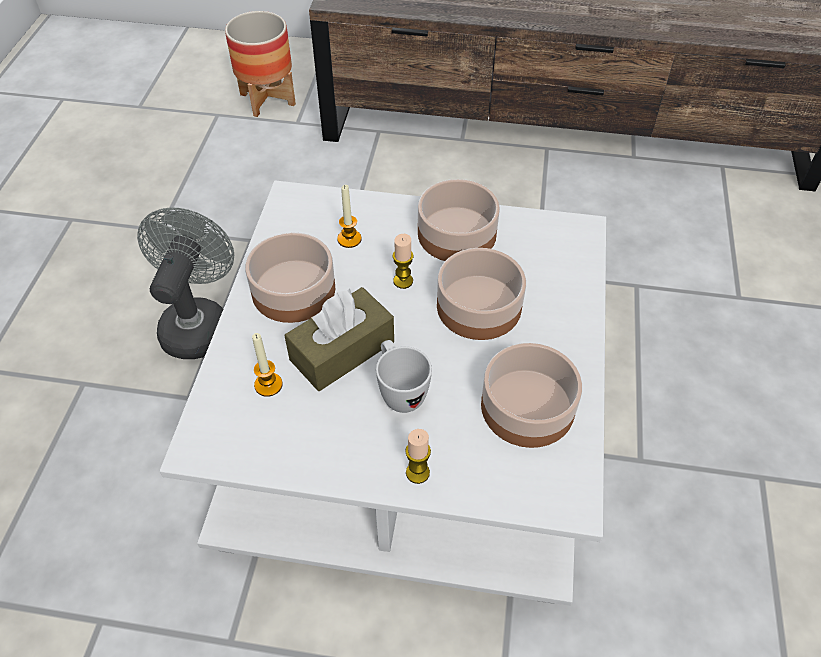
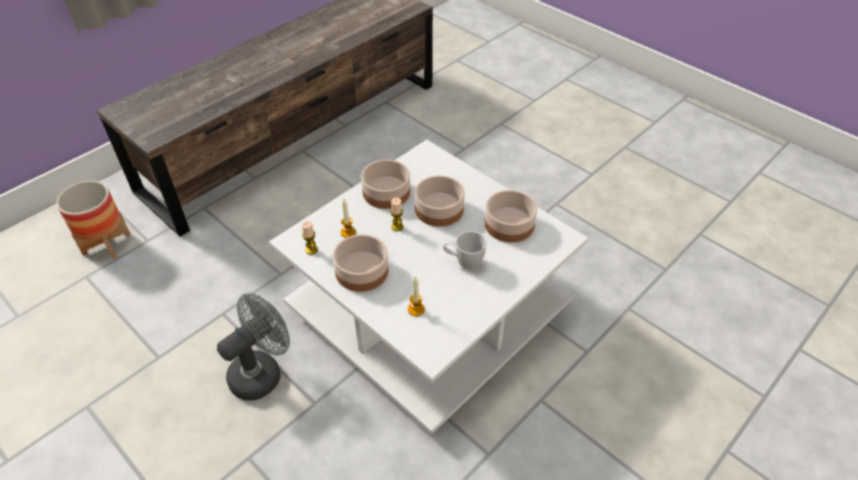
camera: 55 degrees left, 5 degrees down
grey fan [137,207,234,359] -> grey fan turned 90 degrees clockwise [217,293,290,401]
brown tissue box [284,287,394,391] -> none
candle [405,429,431,484] -> candle moved to [302,221,318,255]

